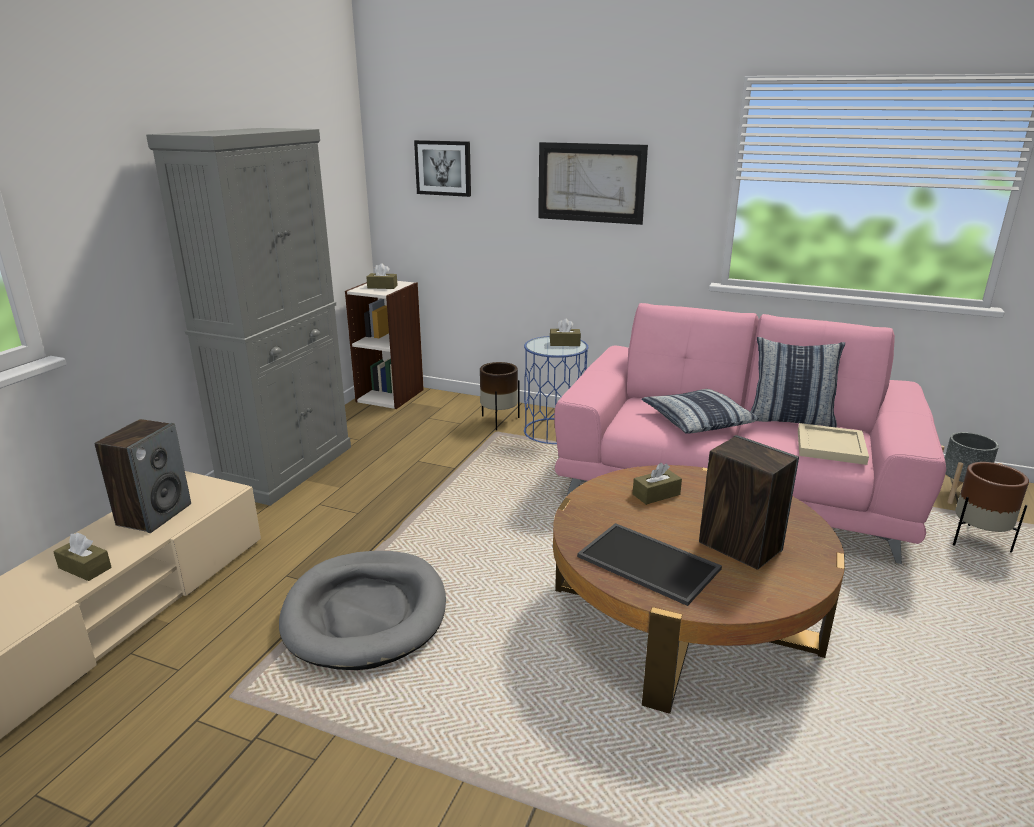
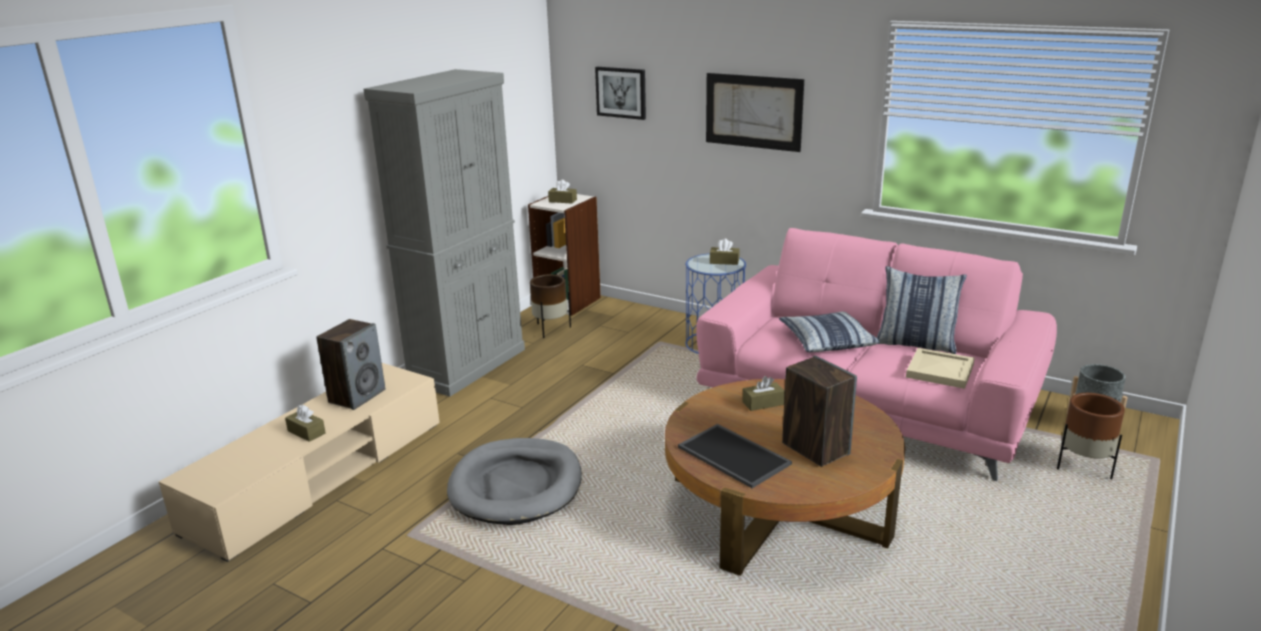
camera: 10 degrees right, 0 degrees up
brown planter [480,362,520,430] -> brown planter moved to [530,274,571,338]

